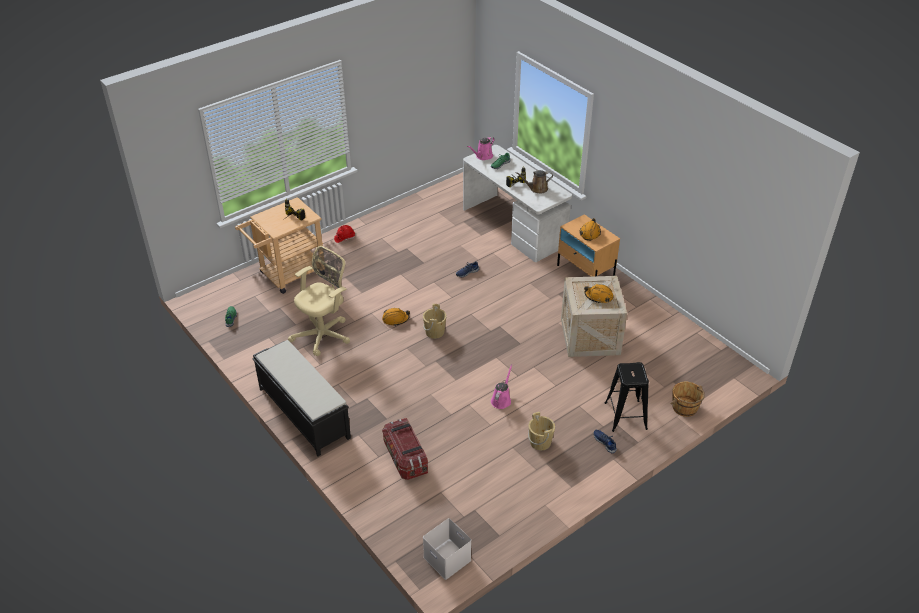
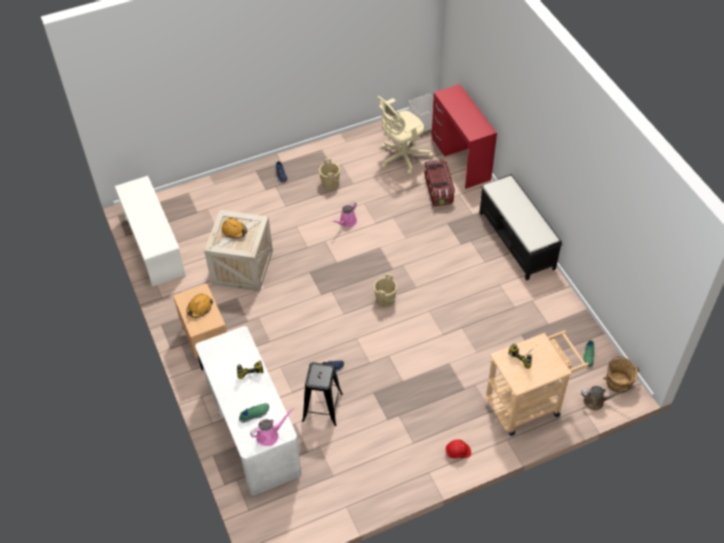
camera: 165 degrees left, 10 degrees up
beige office chair [288,246,350,356] -> beige office chair moved to [377,96,433,175]
orange hard hat [382,308,410,326] -> none
brown watering can [515,170,553,194] -> brown watering can moved to [581,386,627,410]
black stool [605,362,649,432] -> black stool moved to [302,362,343,426]
brown bucket [671,382,705,417] -> brown bucket moved to [603,356,640,393]
none -> white shoe rack [115,176,186,287]
none -> red desk [431,84,497,189]

